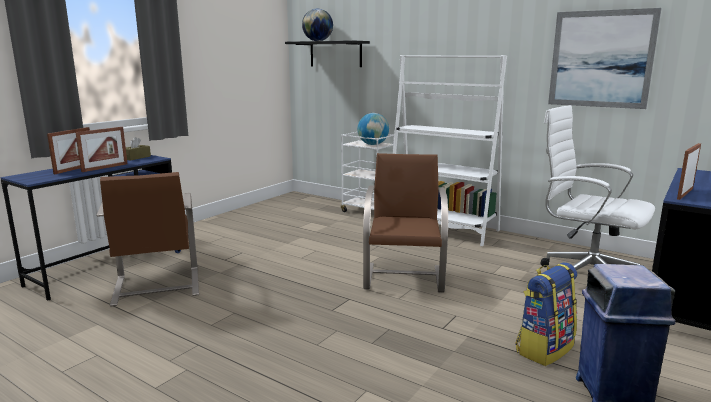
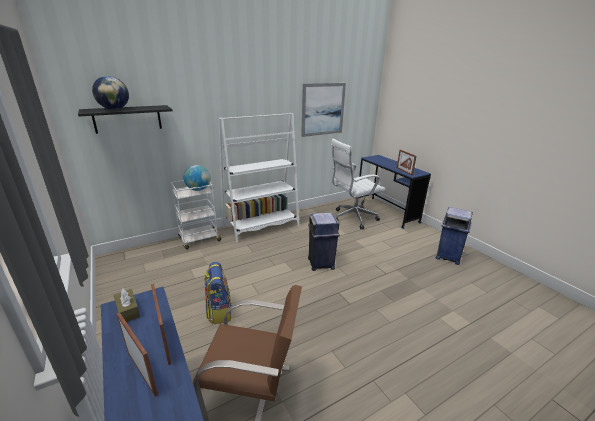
camera: 65 degrees left, 10 degrees up
brown chair [363,153,448,293] -> blue trash can [308,213,340,271]
backpack [515,262,577,366] -> backpack moved to [205,262,232,324]

